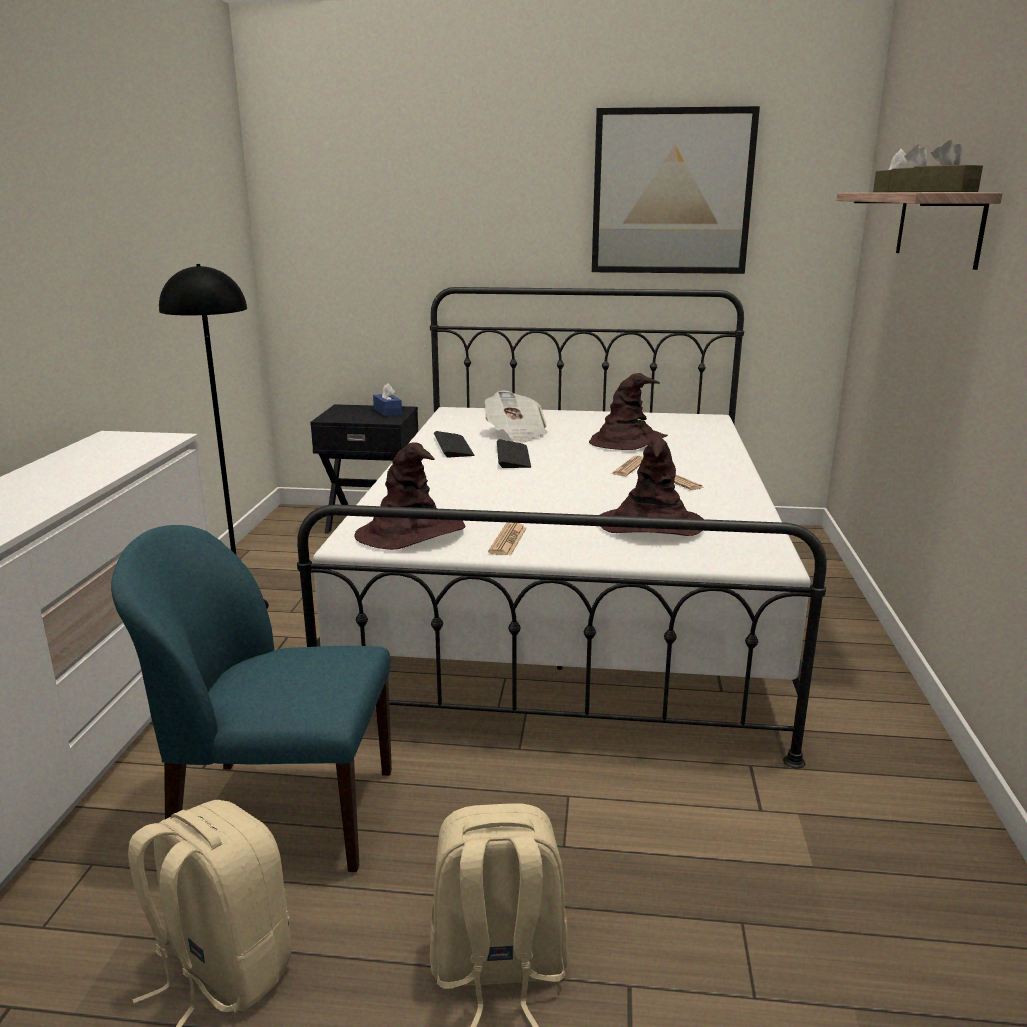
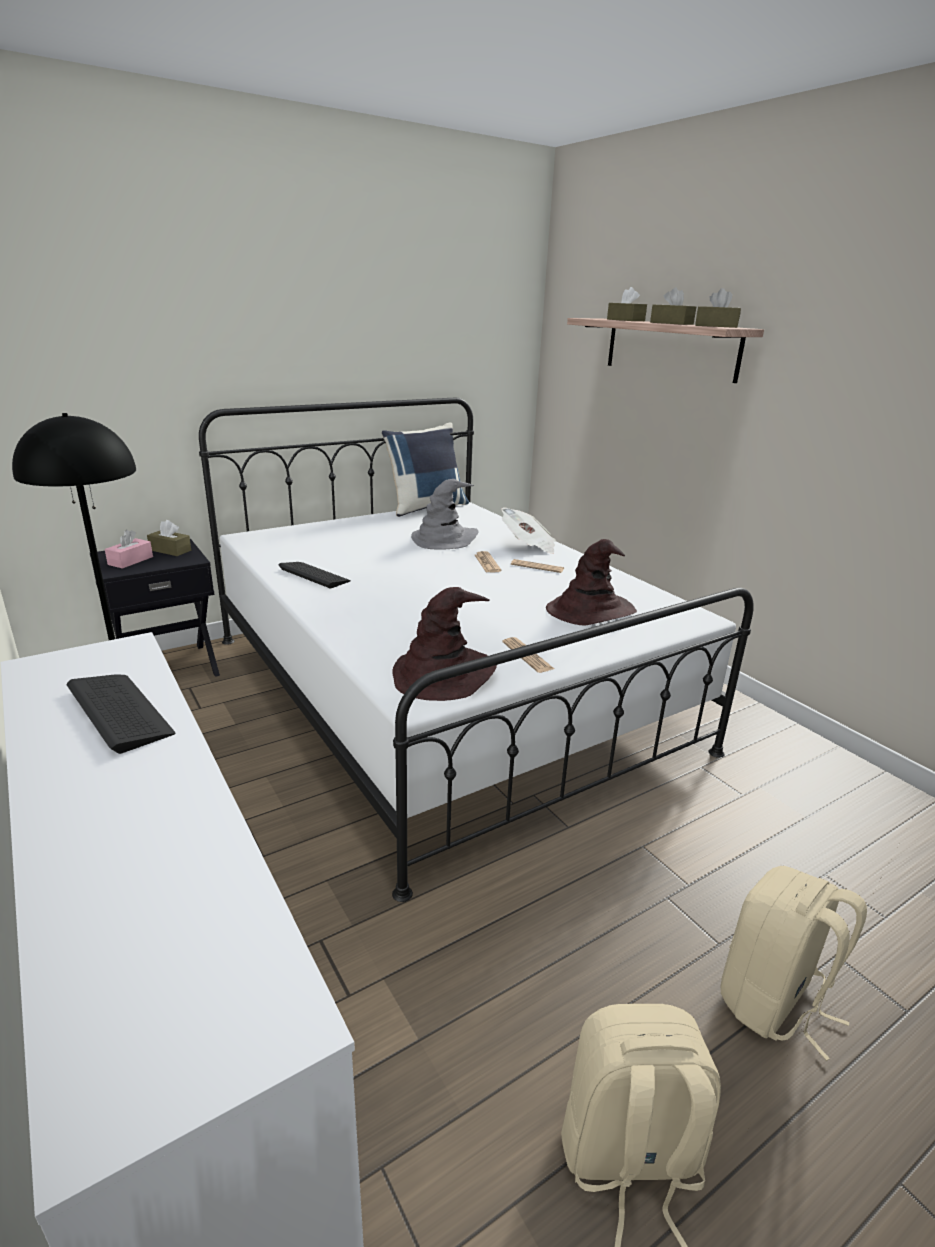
camera: 40 degrees left, 5 degrees up
blue chair [111,525,392,872] -> none
blue tissue box [373,383,402,417] -> brown tissue box [147,520,191,556]
newspaper [485,390,548,443] -> newspaper moved to [502,507,556,554]
keyboard [497,439,531,468] -> keyboard moved to [67,674,175,754]
brown hat [589,373,668,450] -> grey hat [411,479,478,550]
picture [592,106,760,274] -> none
none -> pink tissue box [105,530,153,569]
none -> blue pillow [382,422,469,517]

